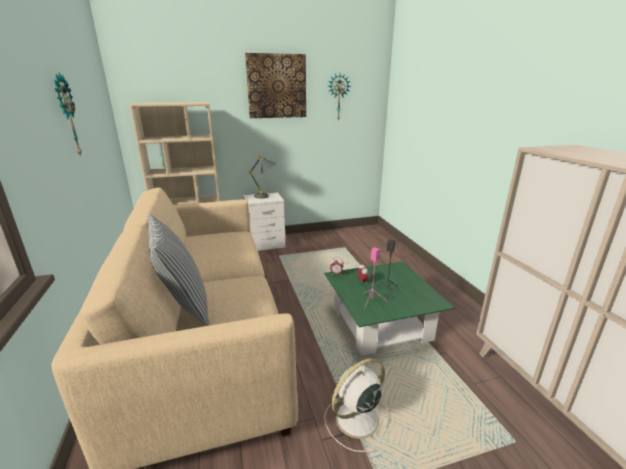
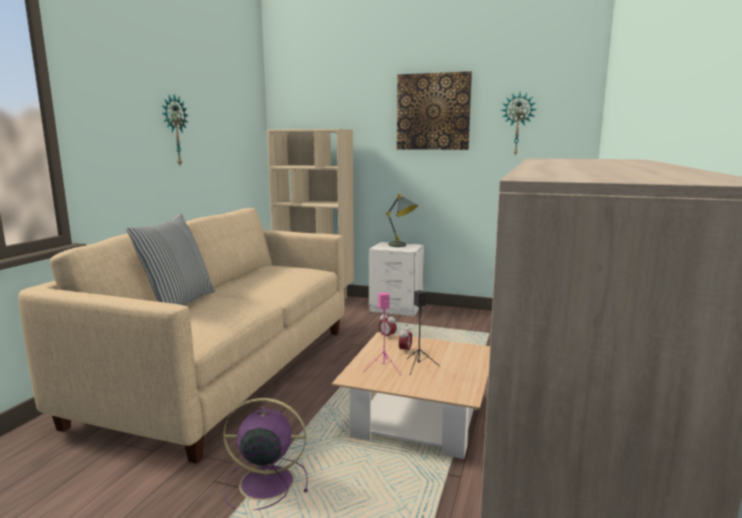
camera: 35 degrees right, 10 degrees down
green coffee table [324,261,455,356] -> beige coffee table [332,332,490,459]
white fan [324,358,390,452] -> purple fan [223,398,308,510]

